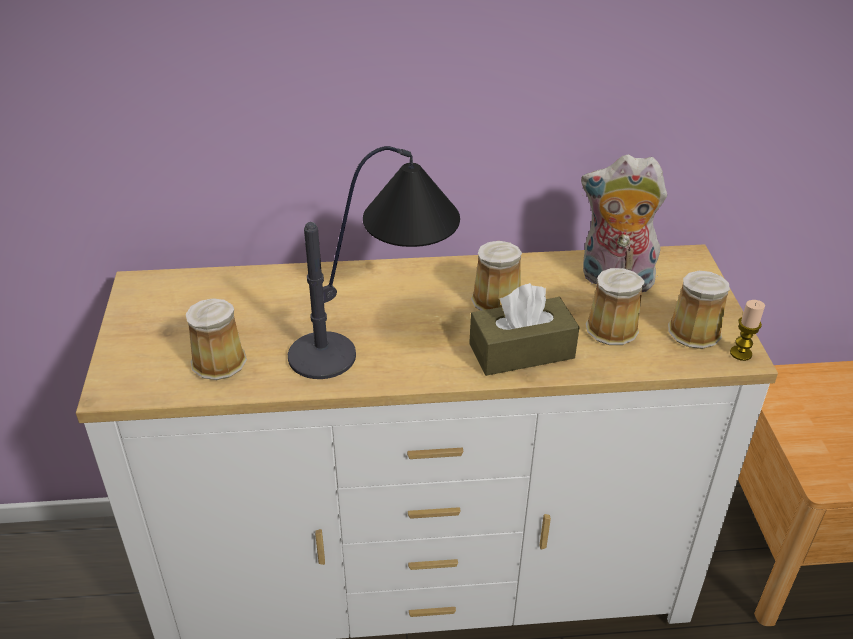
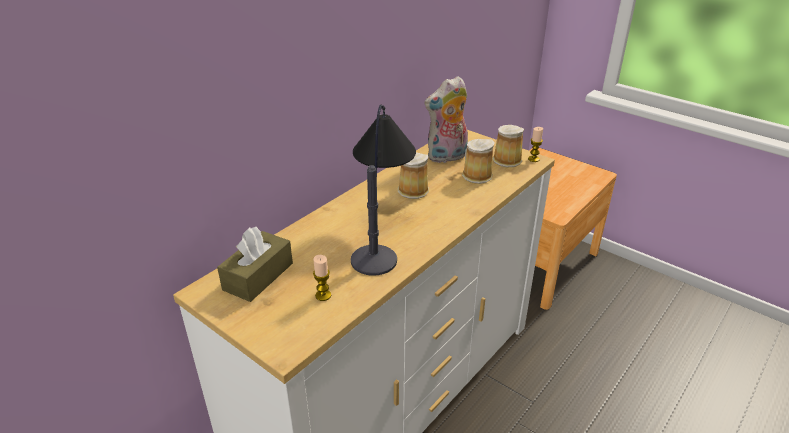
camera: 45 degrees left, 5 degrees down
mug [186,298,247,380] -> candle [313,255,331,301]
brown tissue box [469,283,580,376] -> brown tissue box moved to [217,227,293,302]

